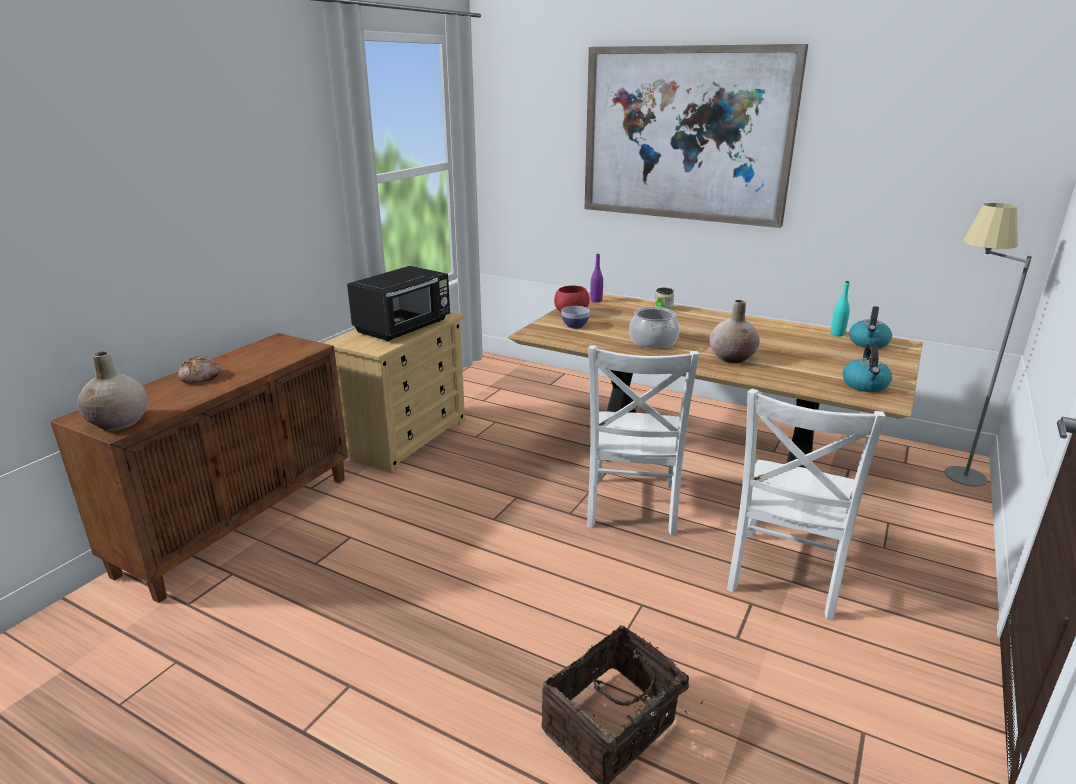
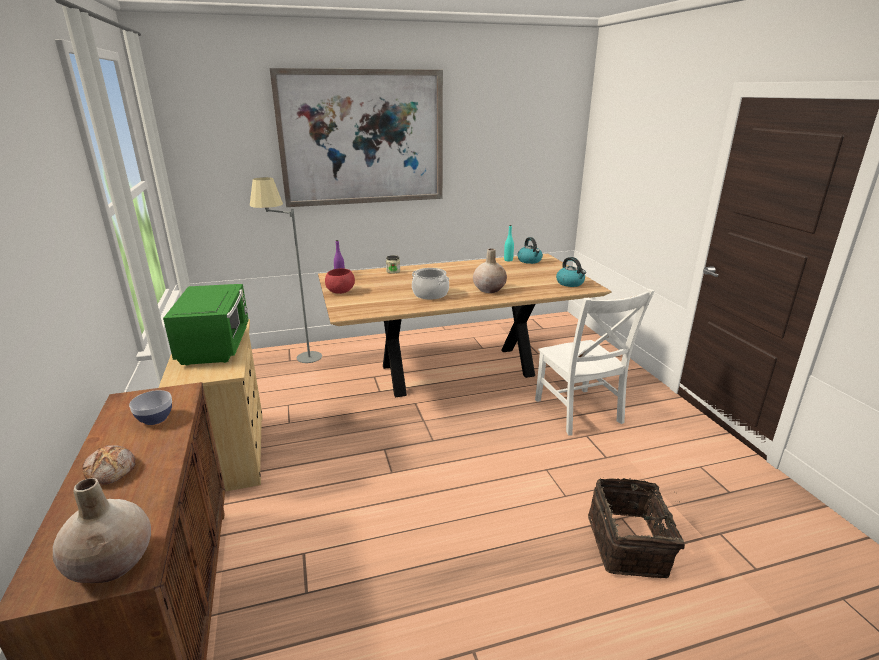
camera: 45 degrees left, 0 degrees up
black microwave [347,266,450,342] -> green microwave [163,284,249,366]
bowl [562,306,590,329] -> bowl moved to [129,390,172,425]
white chair [587,345,699,535] -> none
grey floor lamp [944,203,1032,487] -> grey floor lamp moved to [250,177,322,363]

